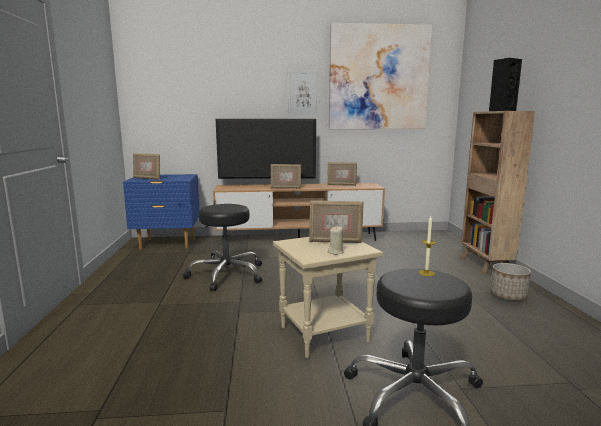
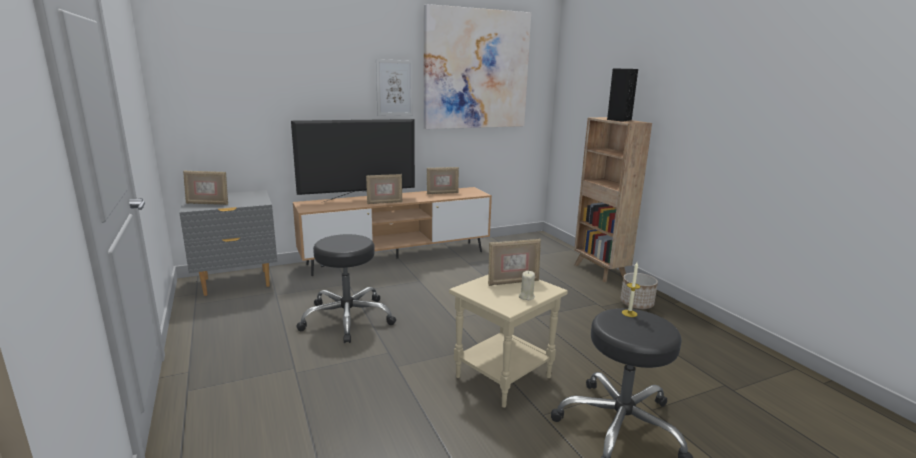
camera: 20 degrees left, 5 degrees up
blue nightstand [123,174,200,249] -> grey nightstand [179,190,277,296]

